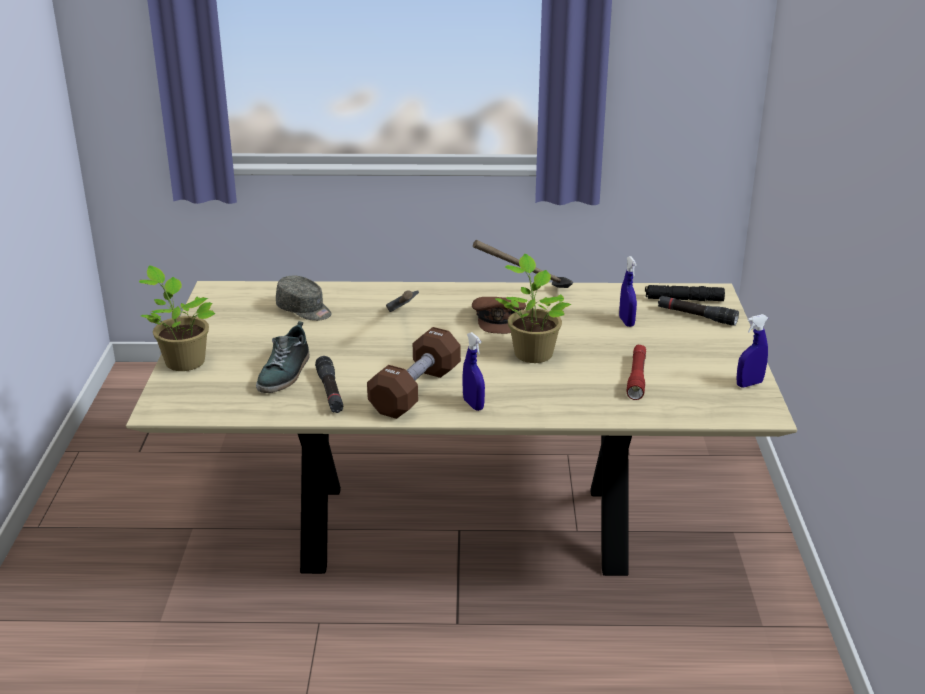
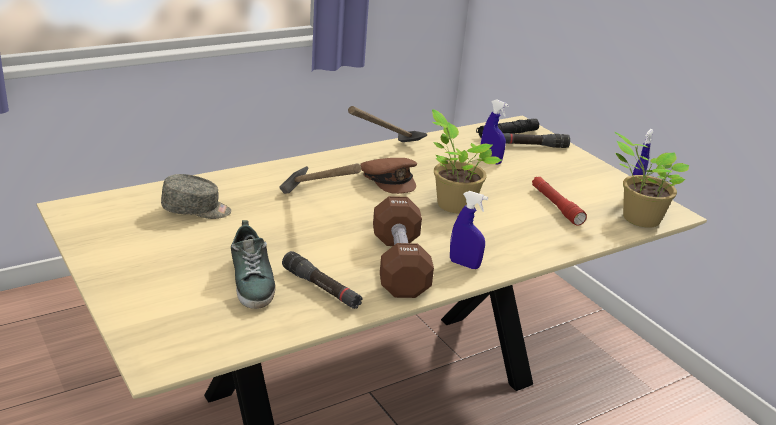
camera: 35 degrees left, 0 degrees up
potted plant [139,266,215,371] -> potted plant moved to [615,132,689,228]

